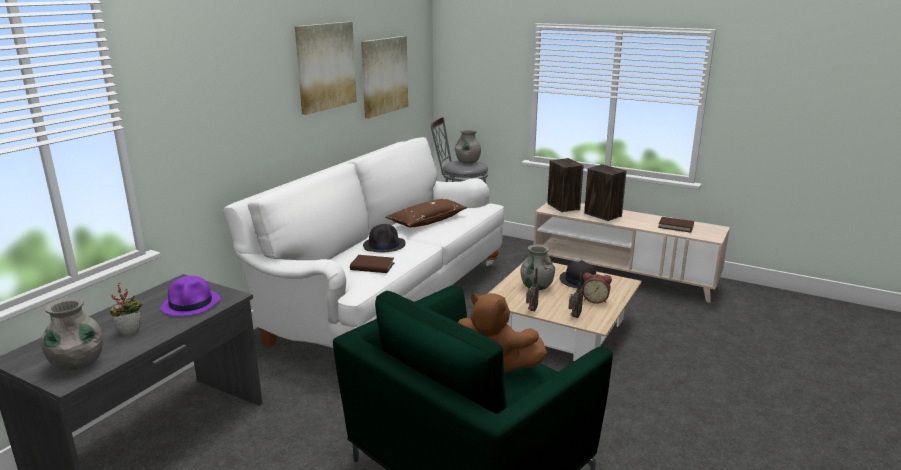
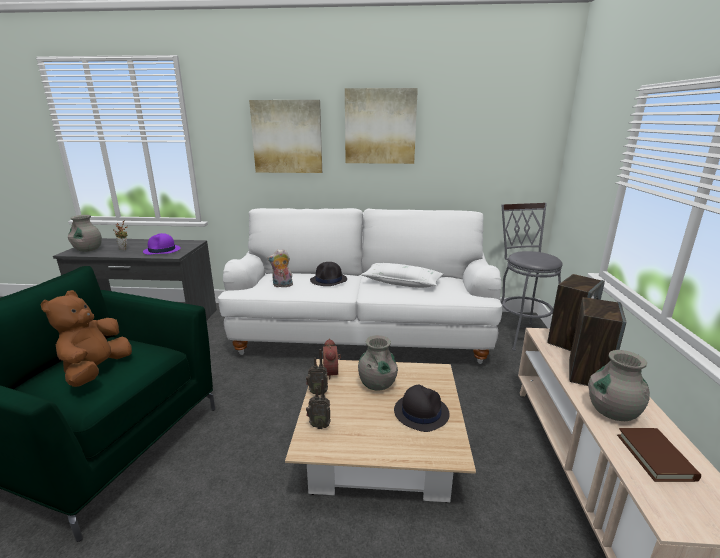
camera: 65 degrees right, 0 degrees up
brown book [350,255,394,273] -> plush toy [267,249,293,287]
picture [361,36,408,119] -> picture moved to [249,100,322,173]
brown pillow [386,199,468,228] -> white pillow [361,263,443,288]
grey vase [455,129,481,164] -> grey vase moved to [588,350,650,421]
alarm clock [582,273,612,304] -> alarm clock moved to [323,339,341,380]

